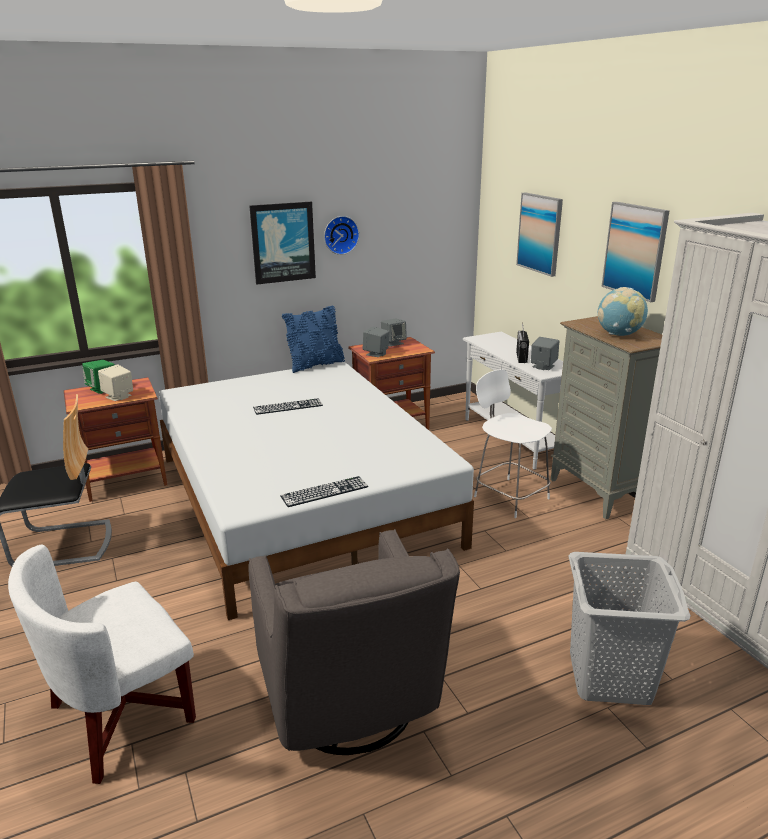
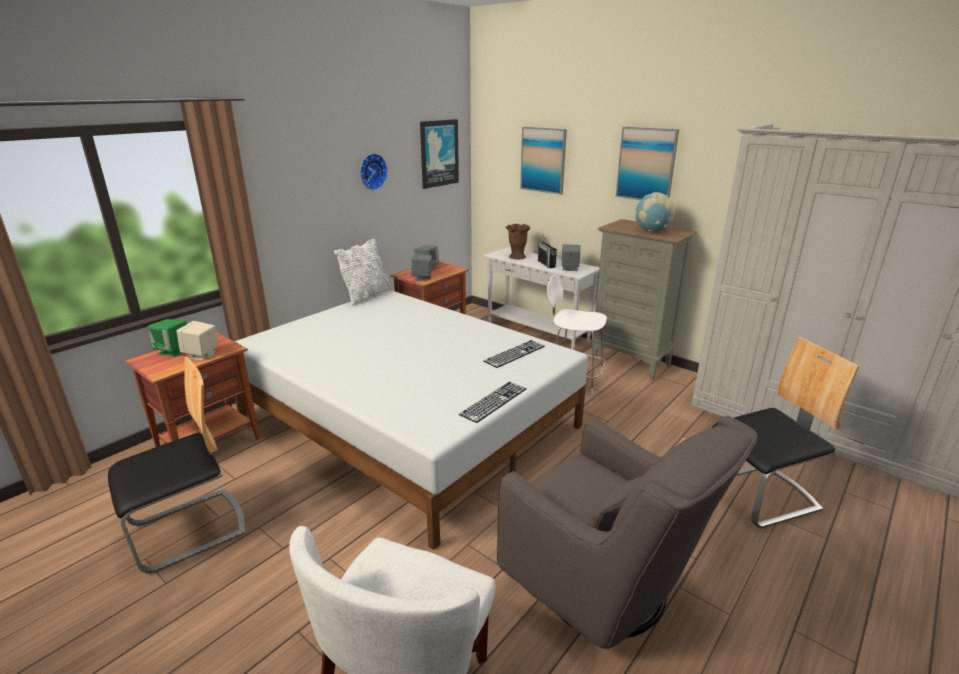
camera: 25 degrees left, 0 degrees up
picture [249,202,316,284] -> picture moved to [420,119,459,189]
keyboard [253,398,323,415] -> keyboard moved to [483,340,545,368]
blue pillow [282,306,345,373] -> white pillow [334,239,391,306]
grey laundry basket [569,552,691,705] -> chair [712,337,860,528]
none -> brown vase [506,224,531,260]

